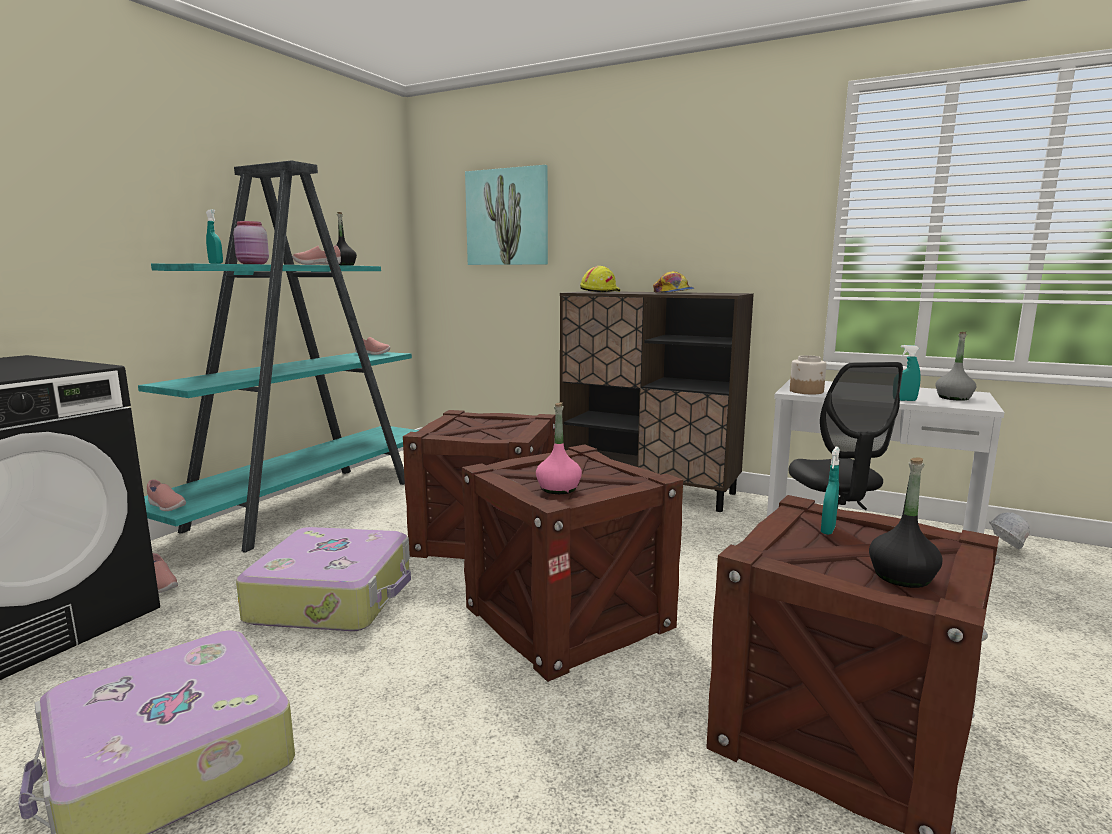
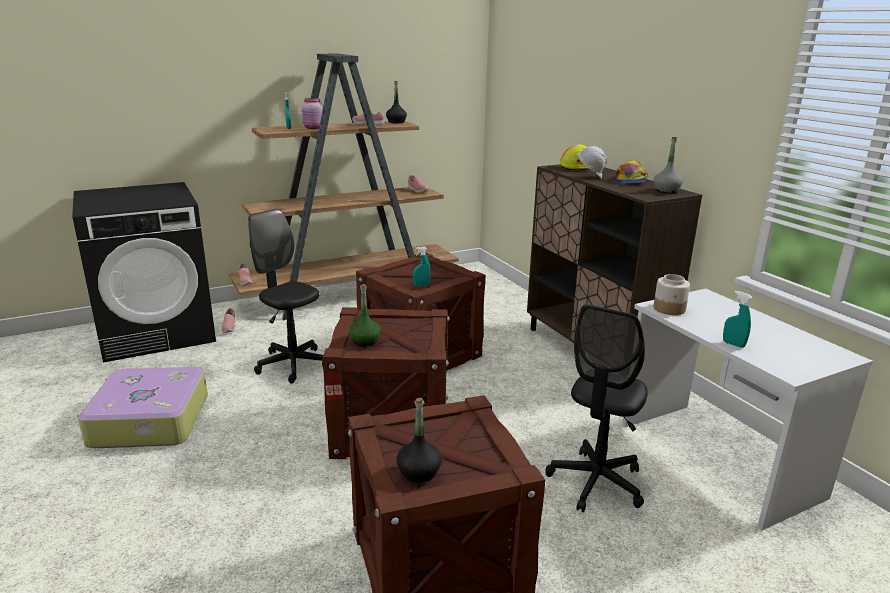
camera: 35 degrees right, 10 degrees up
turquoise bookcase [138,160,419,553] -> brown bookcase [229,53,459,320]
suitcase [236,527,411,631] -> black office chair [248,209,323,384]
picture [465,165,548,265] -> none
pink bottle [536,402,582,494] -> green bottle [349,284,381,346]
turquoise spray bottle [821,447,840,535] -> turquoise spray bottle moved to [413,247,430,287]
grey bottle [935,332,976,401] -> grey bottle moved to [653,137,683,193]
white hard hat [989,512,1030,549] -> white hard hat moved to [578,146,607,179]

